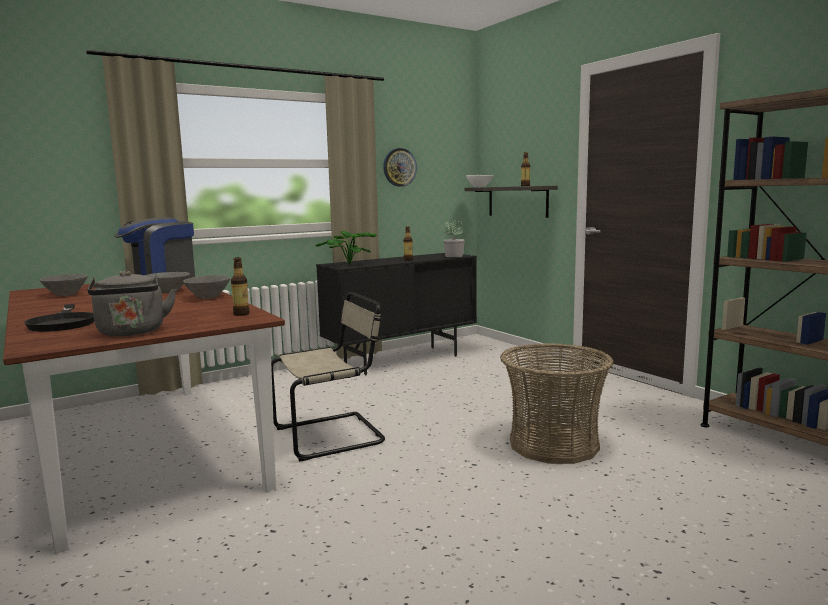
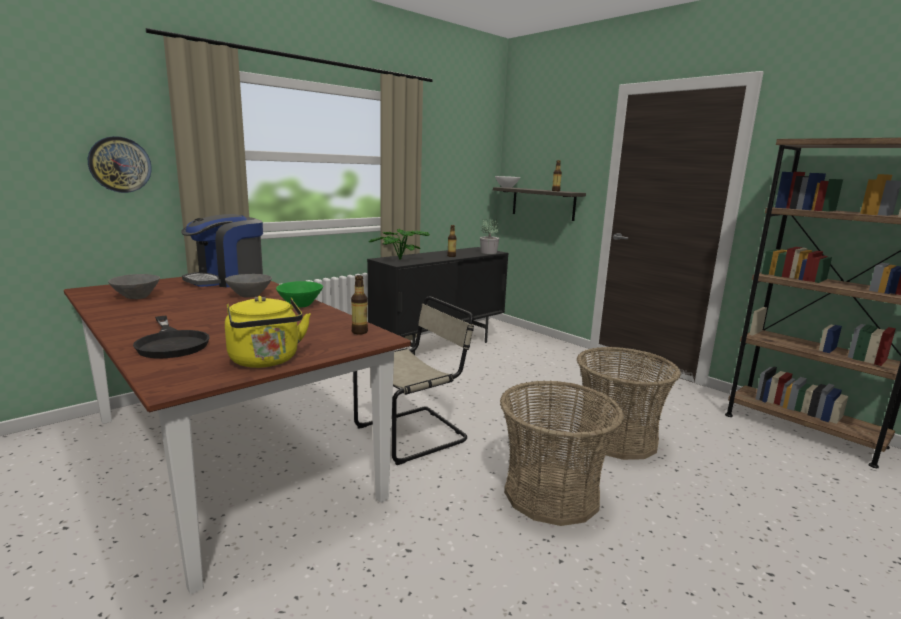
camera: 10 degrees left, 5 degrees up
grey kettle [88,271,176,336] -> yellow kettle [225,296,311,368]
grey bowl [183,275,230,299] -> green bowl [276,281,323,307]
wall clock [383,148,417,187] -> wall clock moved to [88,136,152,193]
none -> basket [500,381,624,526]

